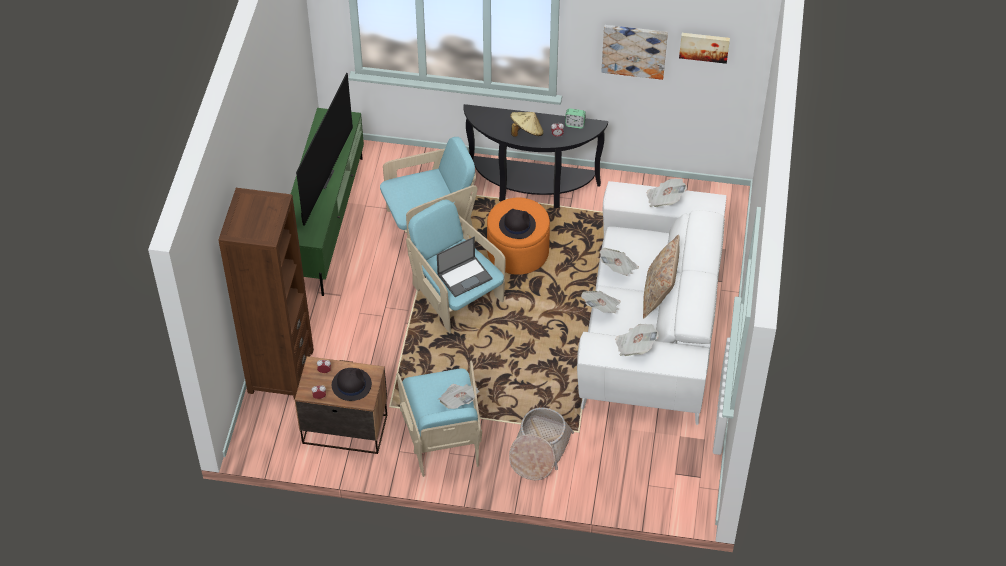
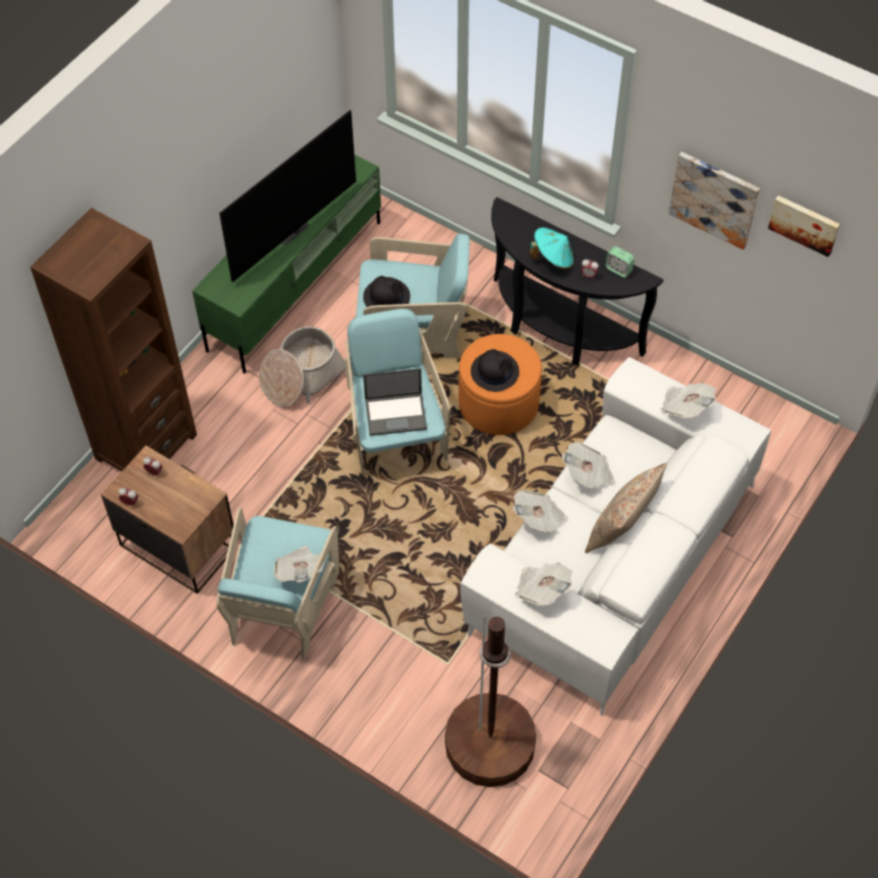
camera: 25 degrees right, 5 degrees up
black hat [332,368,372,401] -> black hat moved to [363,276,410,307]
basket [509,407,574,480] -> basket moved to [259,326,345,407]
beige hat [510,112,544,137] -> turquoise hat [530,227,574,269]
none -> brown floor lamp [445,615,536,787]

